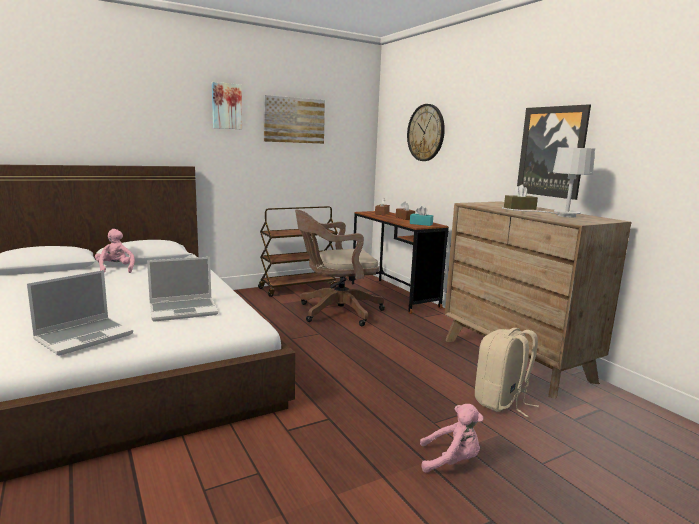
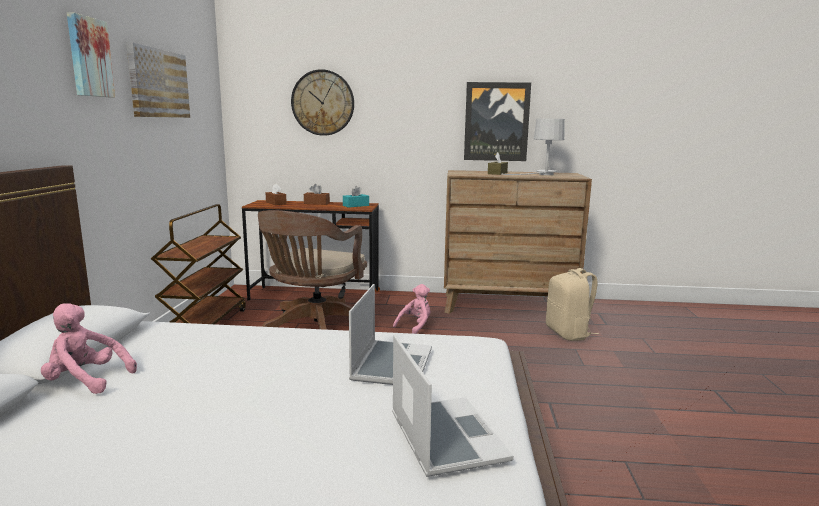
camera: 55 degrees left, 0 degrees up
pink plush toy [420,404,483,473] -> pink plush toy moved to [393,284,430,334]

